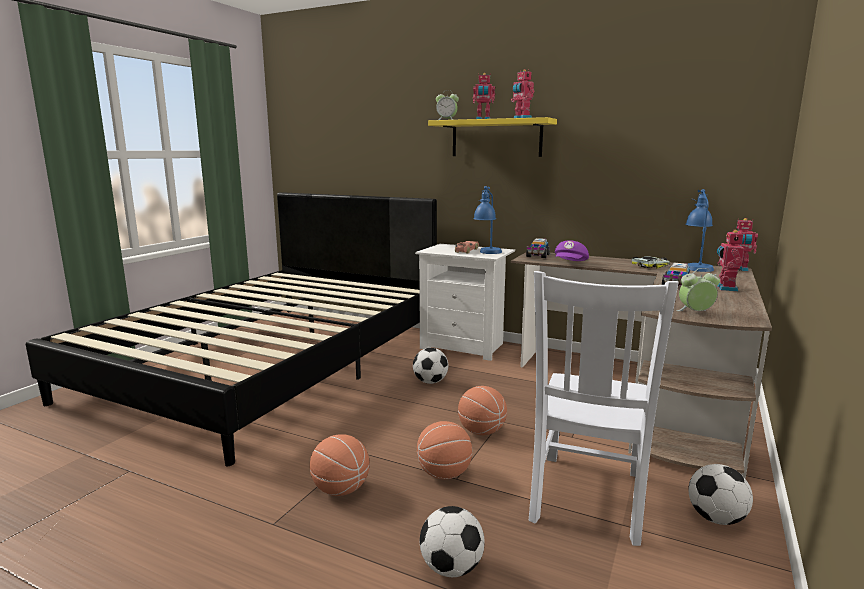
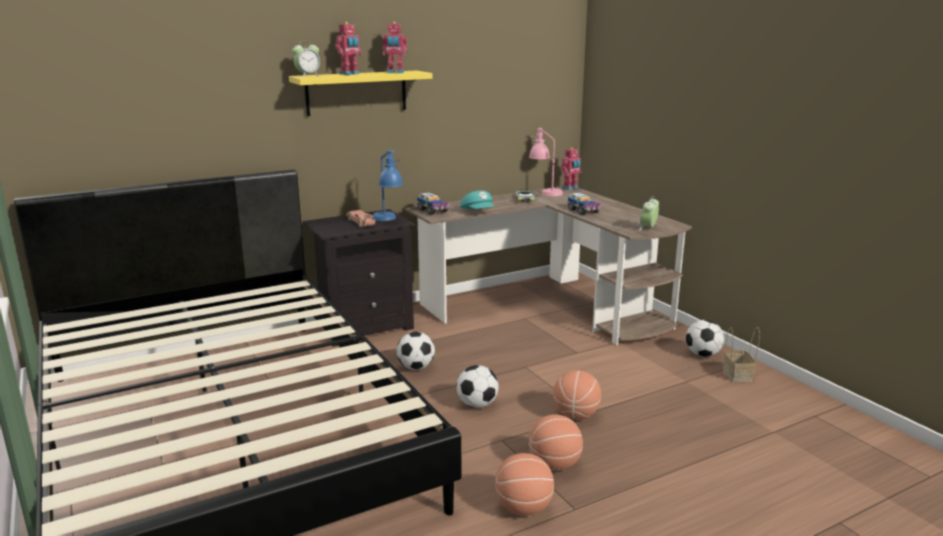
camera: 55 degrees left, 5 degrees up
white nightstand [415,244,515,361] -> black nightstand [302,209,415,347]
football [420,506,485,577] -> football moved to [456,365,499,408]
basketball [458,386,507,435] -> basketball moved to [495,453,554,516]
white chair [529,271,679,546] -> none
purple cap [555,240,589,261] -> turquoise cap [460,190,494,209]
blue table lamp [685,189,714,272] -> pink table lamp [529,127,563,196]
toy robot [717,230,744,291] -> none
none -> basket [723,327,760,382]

